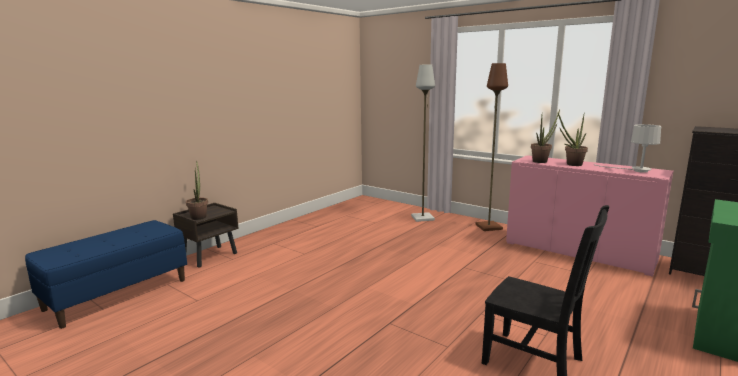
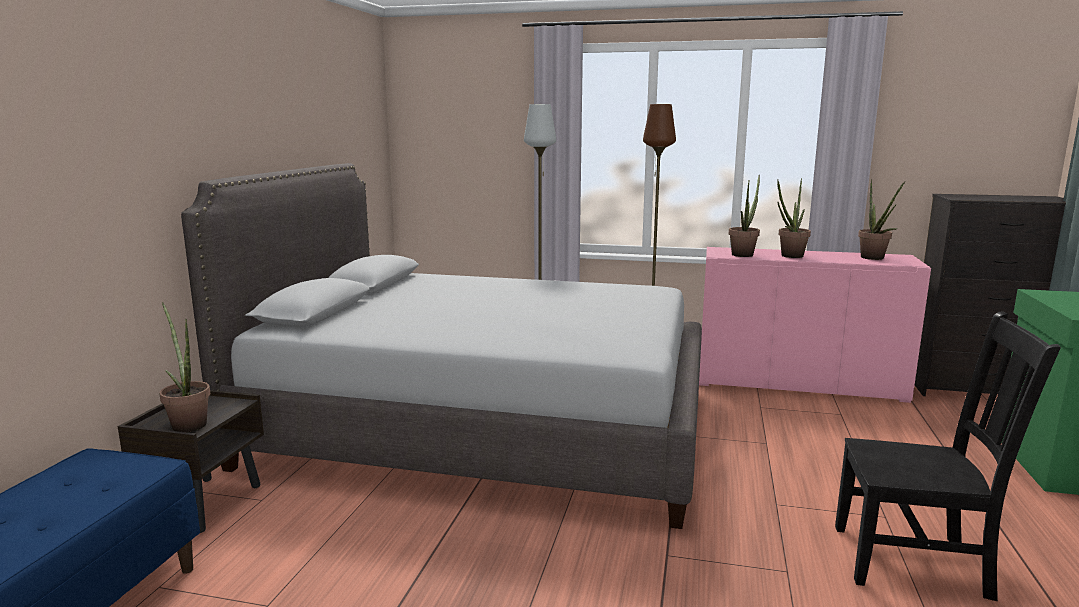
camera: 25 degrees left, 0 degrees up
white table lamp [594,124,662,173] -> potted plant [858,179,905,260]
none -> grey bed [181,163,702,529]

